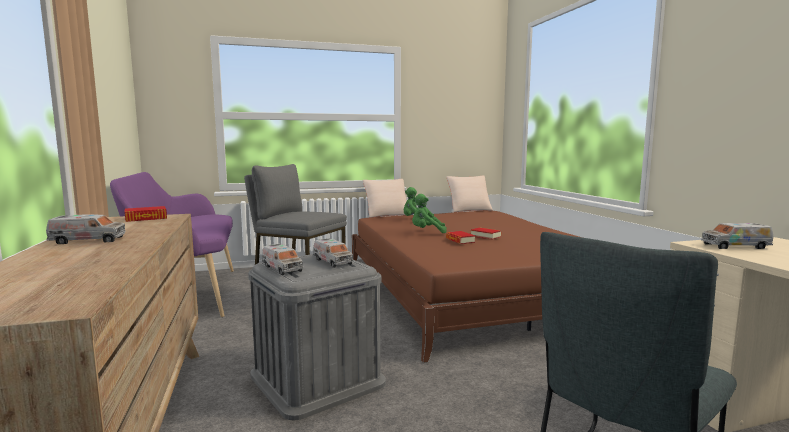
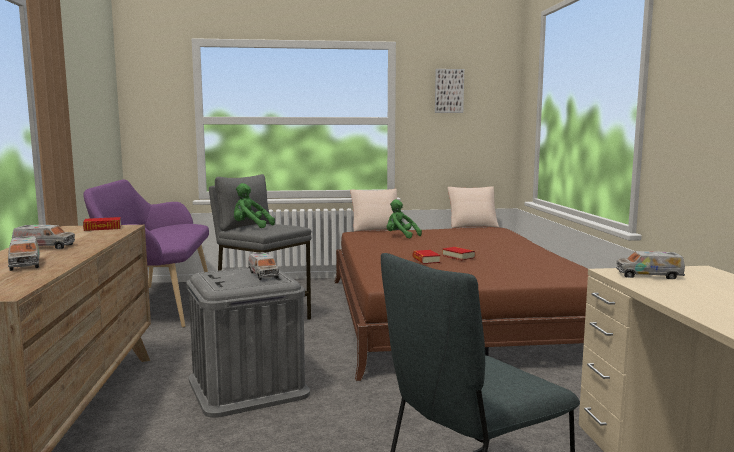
camera: 10 degrees right, 0 degrees up
toy truck [262,244,303,275] -> toy truck moved to [8,236,40,271]
green plush toy [412,194,447,233] -> green plush toy moved to [234,183,275,228]
none -> picture [435,69,464,113]

